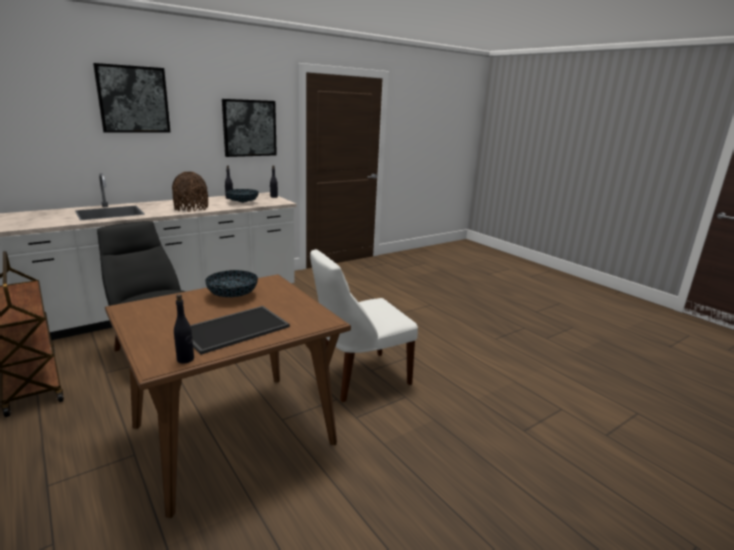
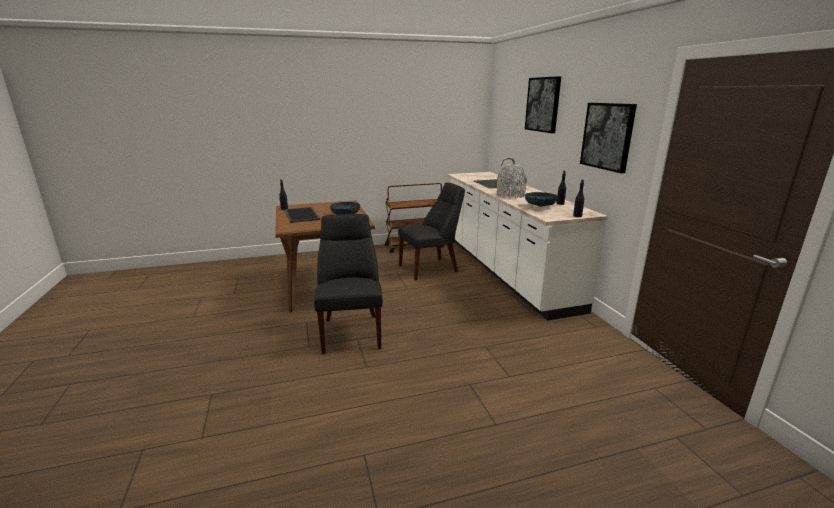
camera: 110 degrees right, 0 degrees up
brown vase [172,172,208,212] -> grey vase [497,164,527,198]
white chair [310,249,418,402] -> black chair [314,214,383,354]

